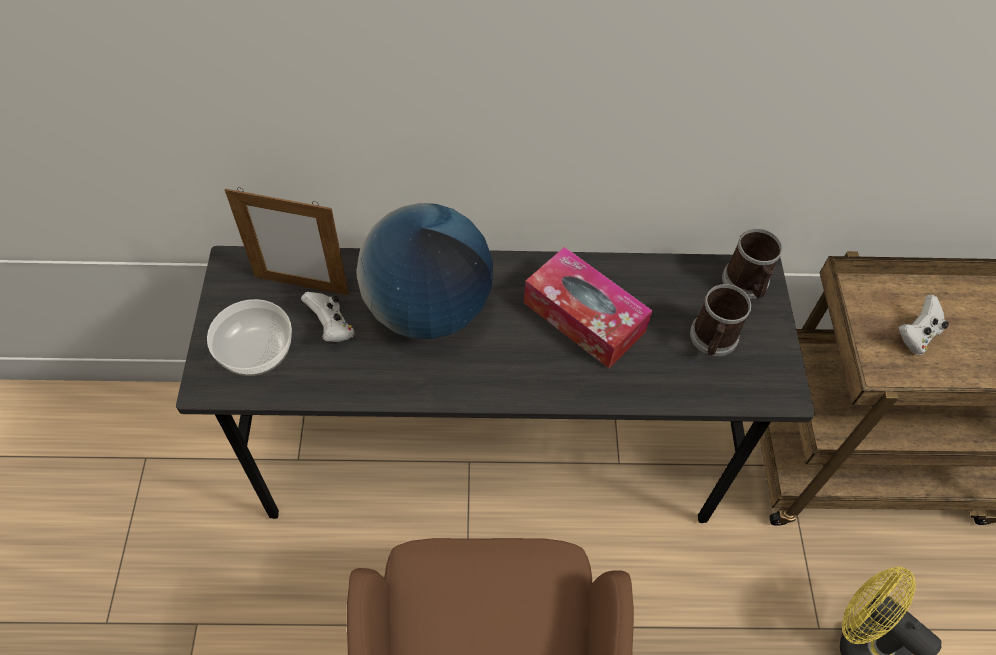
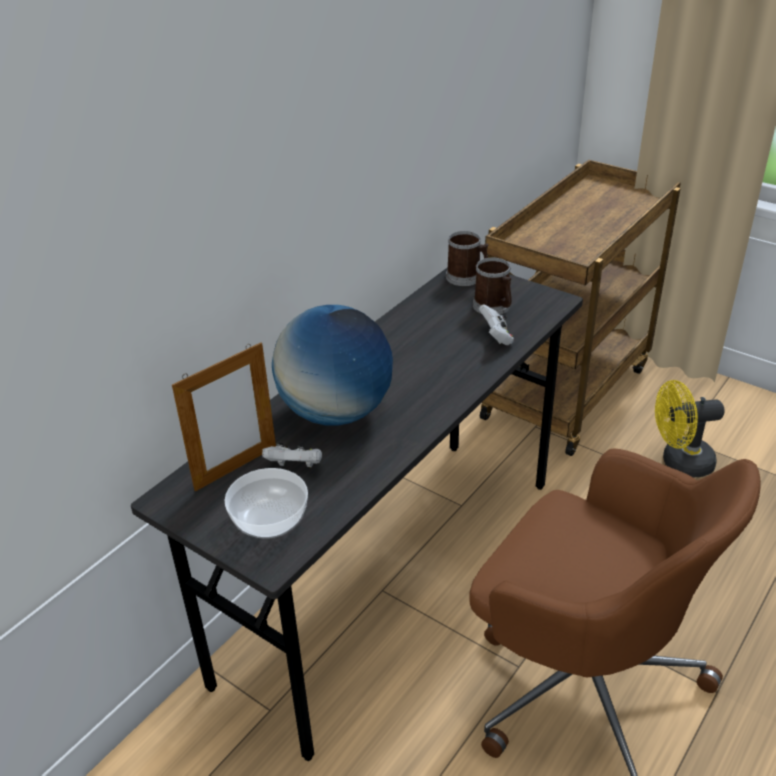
camera: 50 degrees left, 20 degrees down
tissue box [524,247,652,369] -> none
white game controller [899,295,949,355] -> white game controller moved to [479,304,514,345]

